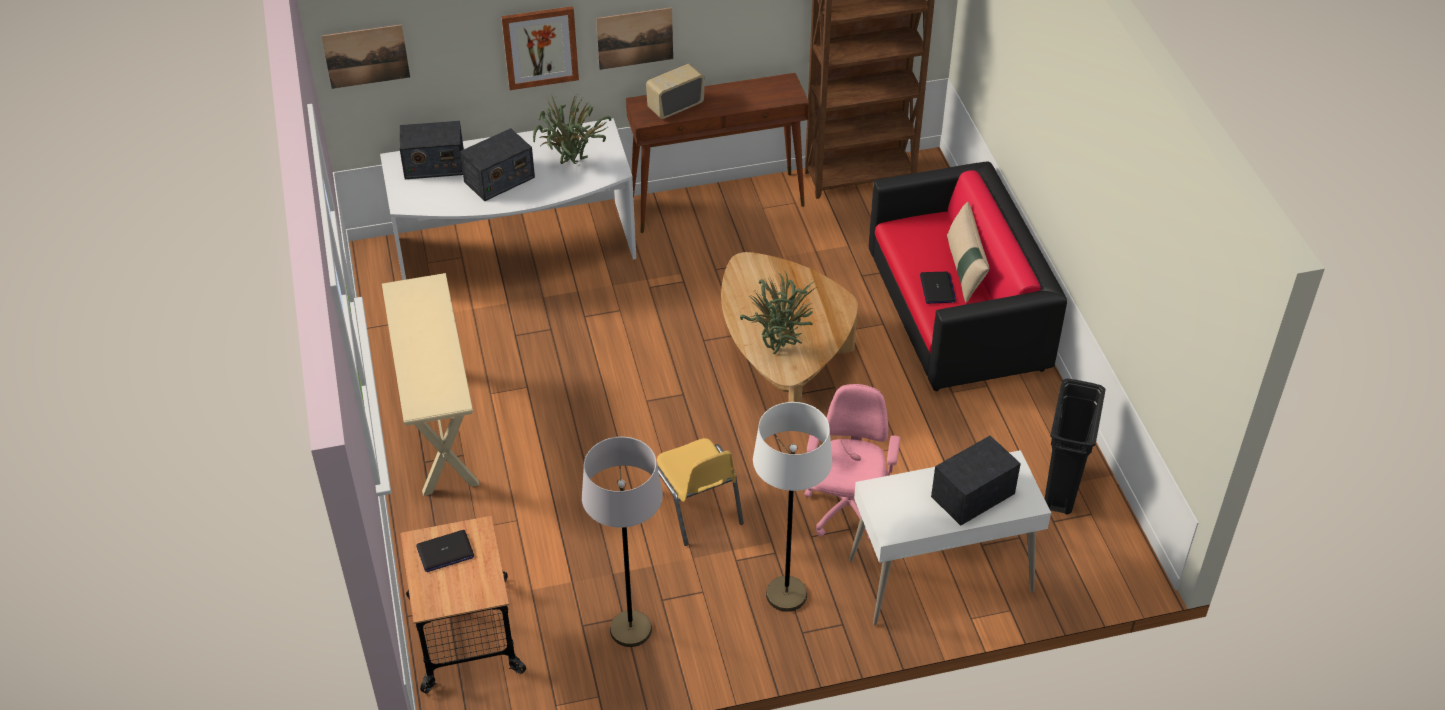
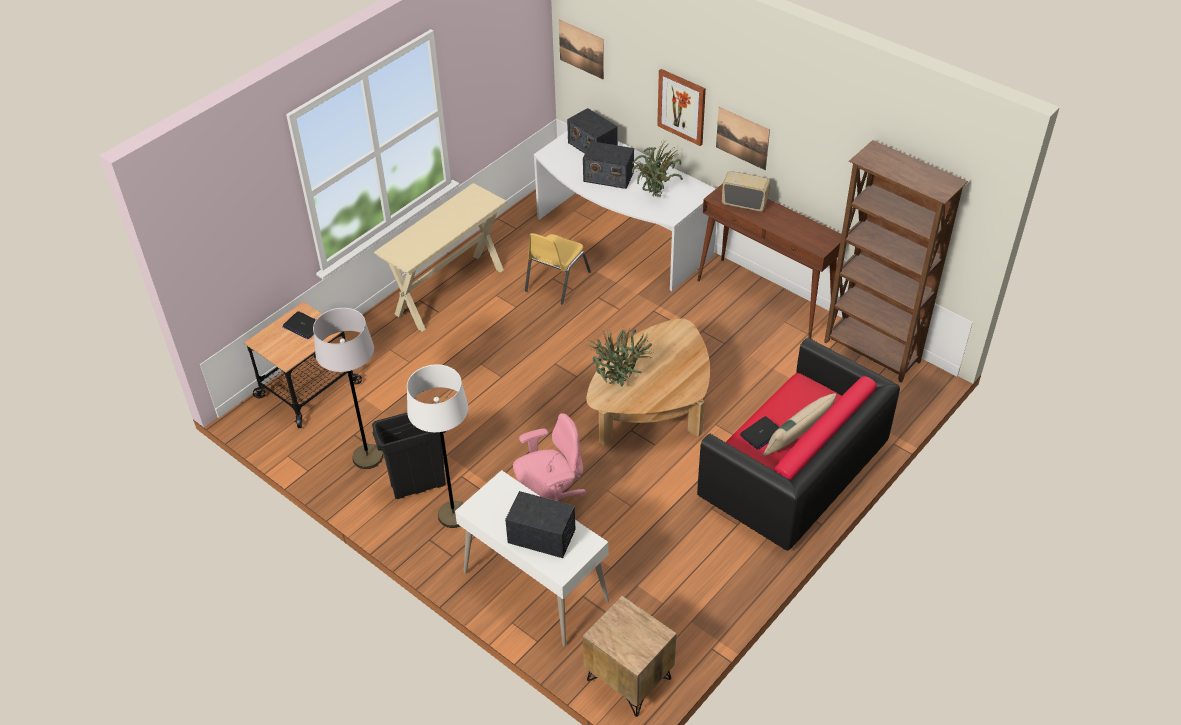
camera: 55 degrees right, 0 degrees up
yellow chair [657,438,744,546] -> yellow chair moved to [525,233,591,304]
black trash can [1045,378,1106,515] -> black trash can moved to [372,413,446,499]
none -> brown nightstand [583,596,677,717]

